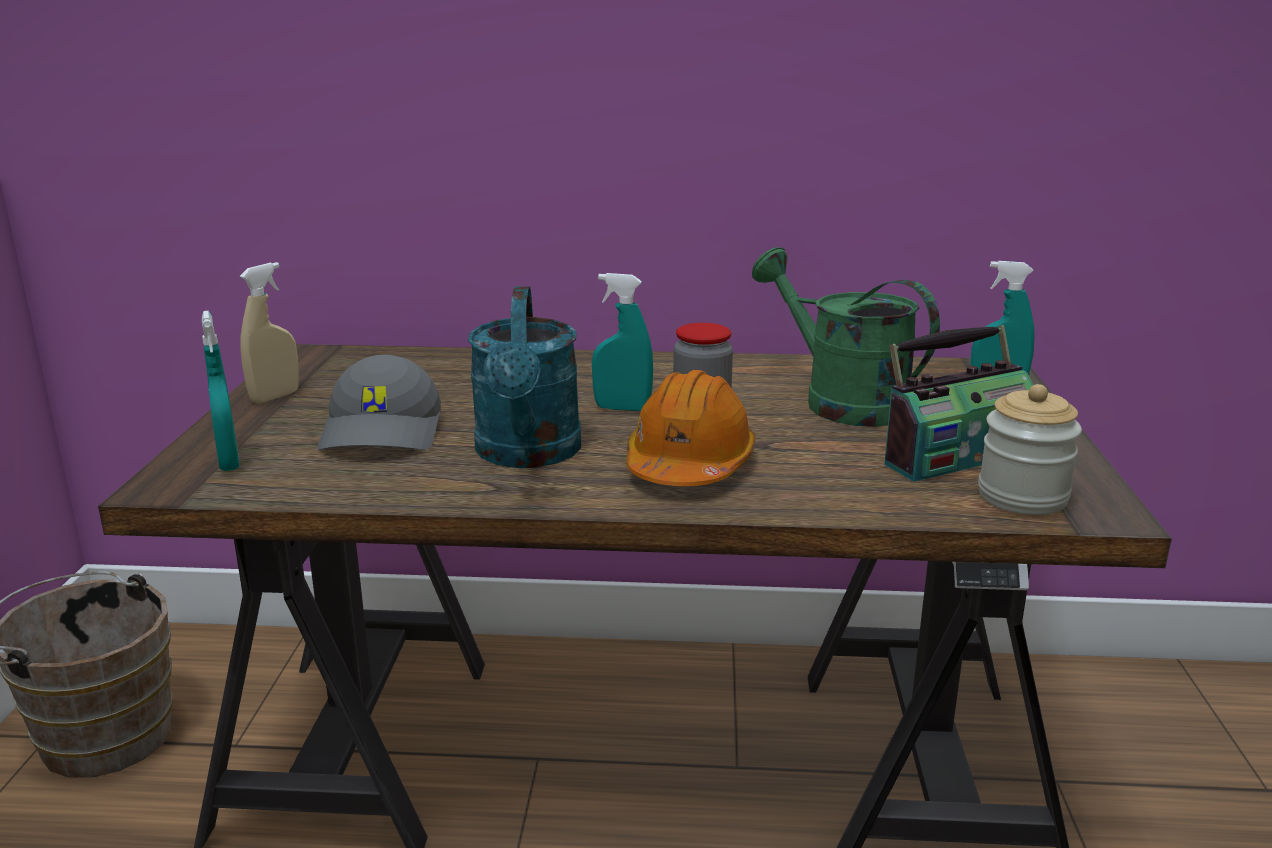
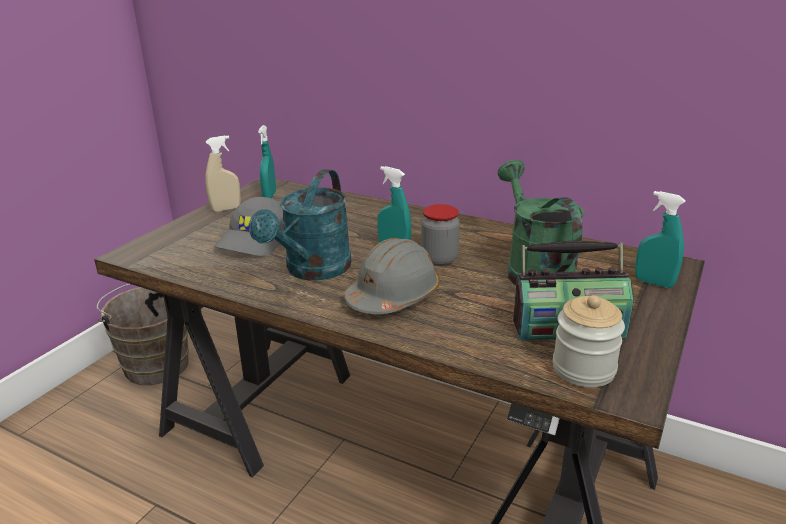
camera: 25 degrees right, 5 degrees up
turquoise spray bottle [202,311,240,471] -> turquoise spray bottle moved to [258,125,276,198]
orange hard hat [626,370,756,486] -> grey hard hat [344,238,440,314]

